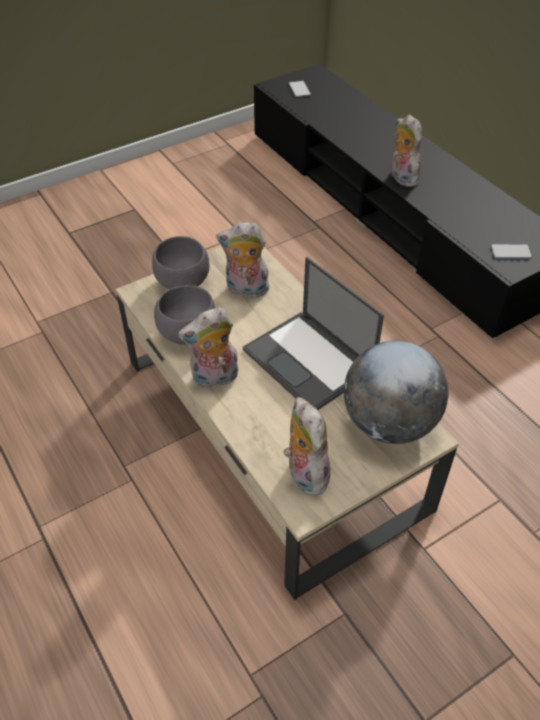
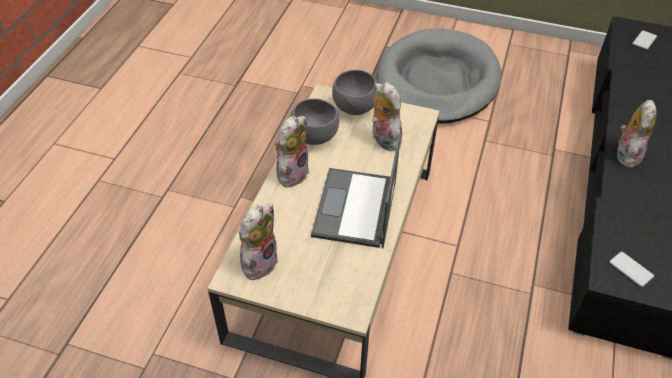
camera: 50 degrees right, 0 degrees up
plush toy [178,307,238,388] -> plush toy turned 90 degrees clockwise [275,116,310,187]
globe [344,341,448,444] -> none
none -> grey dog bed [377,28,502,124]

